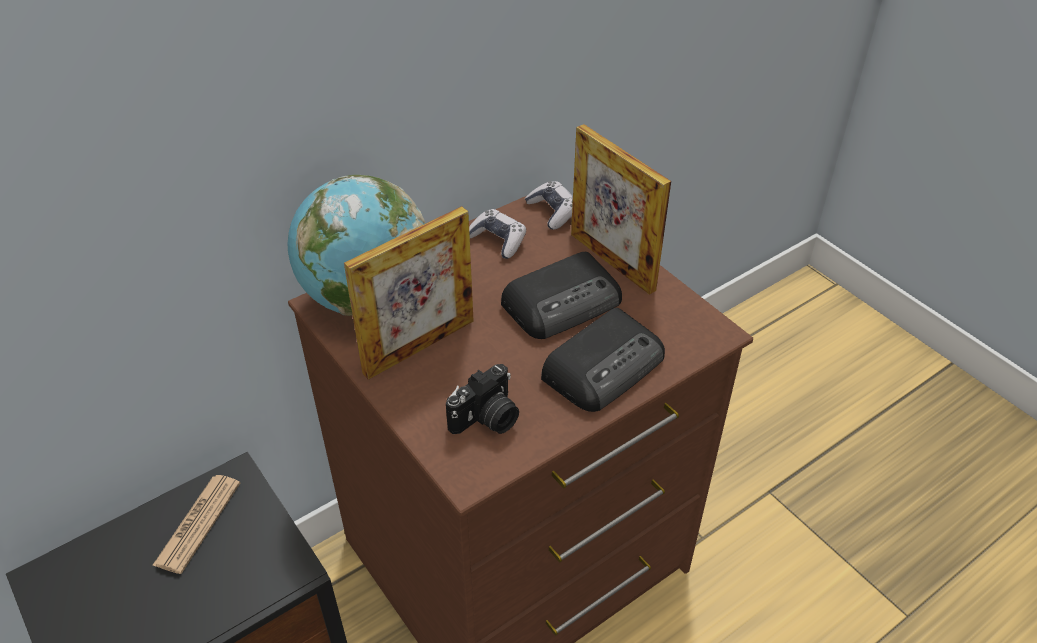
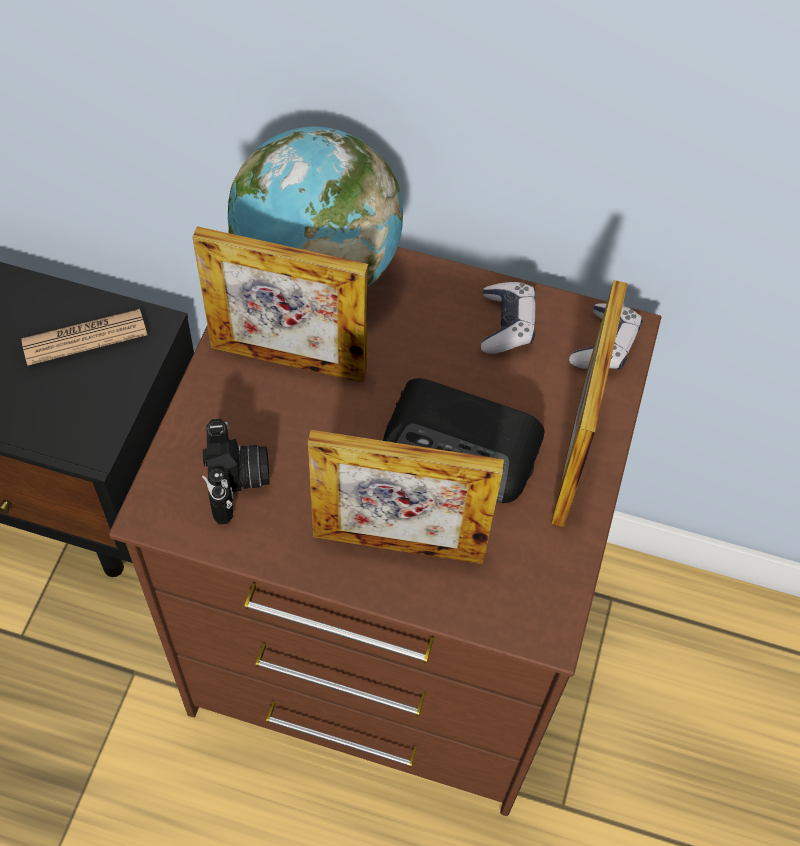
camera: 50 degrees right, 15 degrees up
camera [446,364,519,434] -> camera turned 105 degrees counterclockwise [202,419,270,524]
radio [541,308,665,412] -> picture frame [308,430,504,564]

